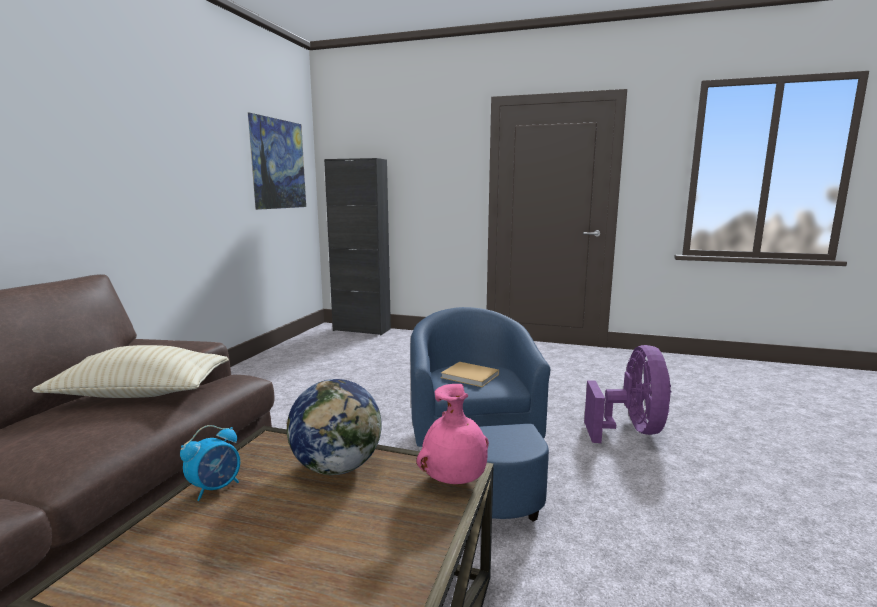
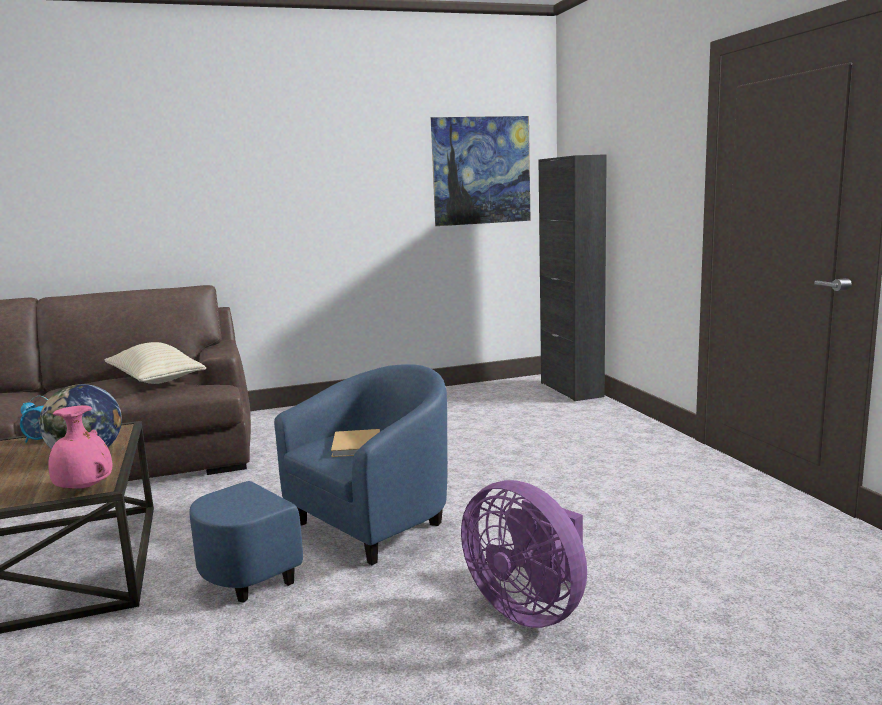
camera: 55 degrees right, 0 degrees up
purple fan [584,345,671,443] -> purple fan turned 75 degrees clockwise [461,480,587,628]

